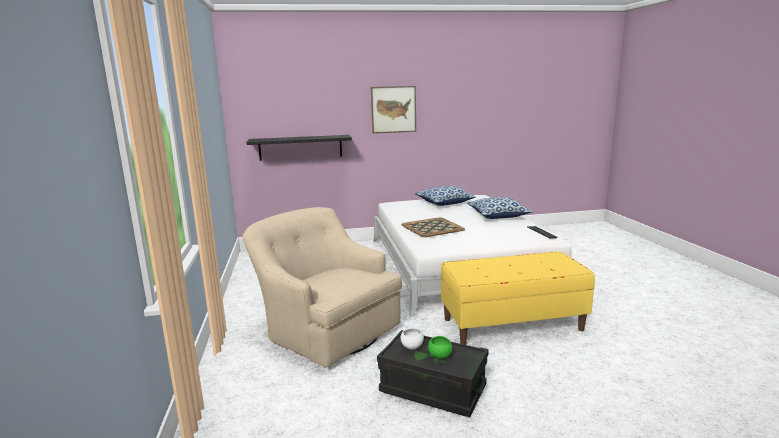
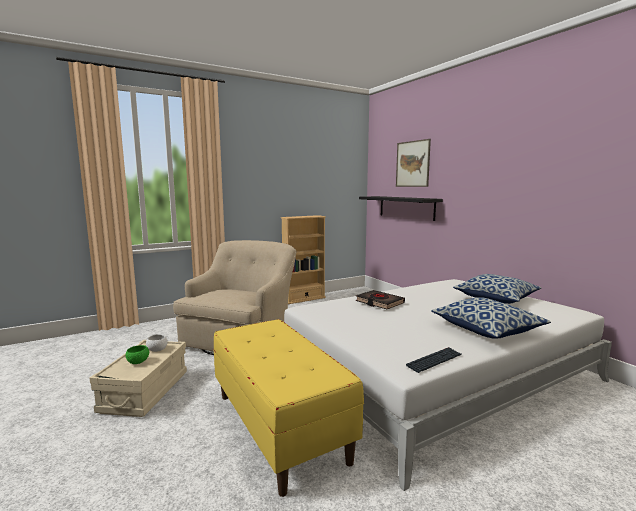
camera: 70 degrees right, 5 degrees down
picture [371,86,416,134] -> picture moved to [396,139,431,187]
black storage box [377,330,489,417] -> beige storage box [90,340,187,417]
tray [402,217,465,237] -> black book [356,290,405,309]
none -> beige bookcase [281,215,326,304]

